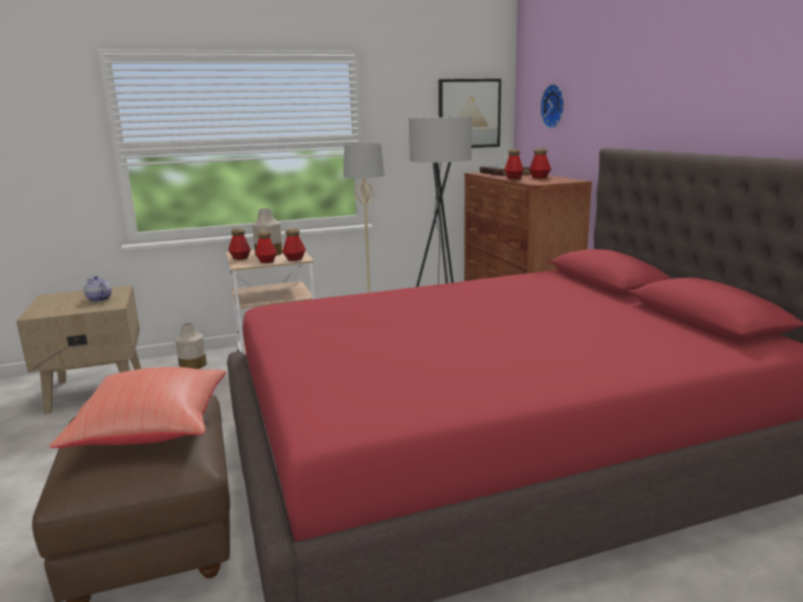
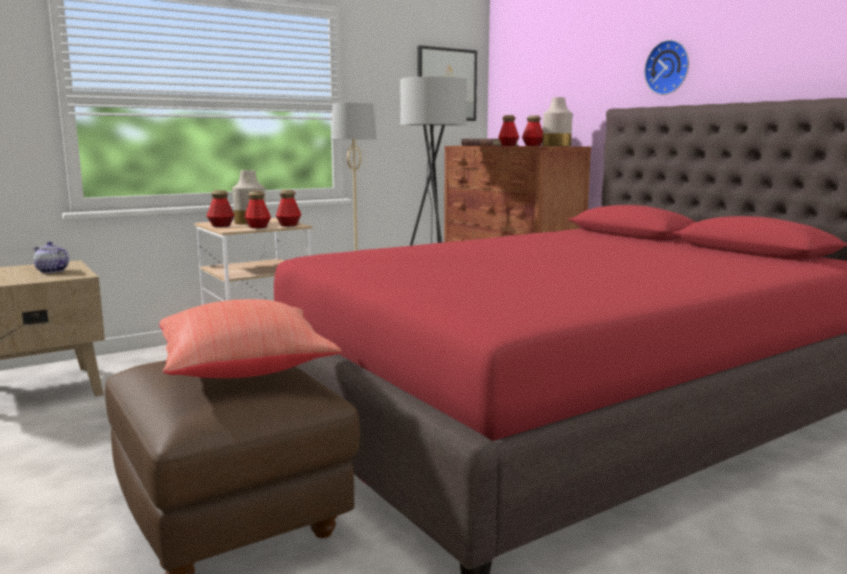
camera: 15 degrees left, 5 degrees down
beige vase [175,323,207,369] -> beige vase moved to [542,97,572,146]
wall clock [540,84,564,129] -> wall clock moved to [644,40,689,95]

